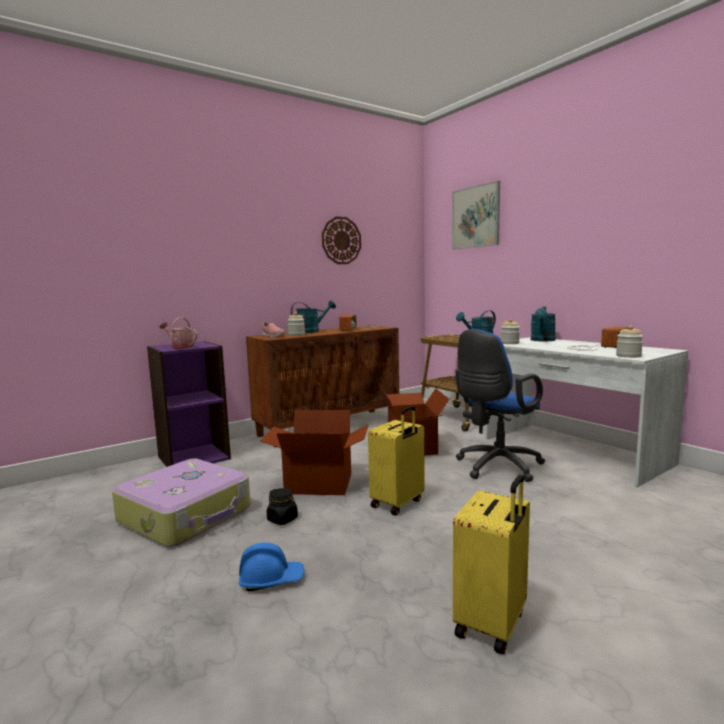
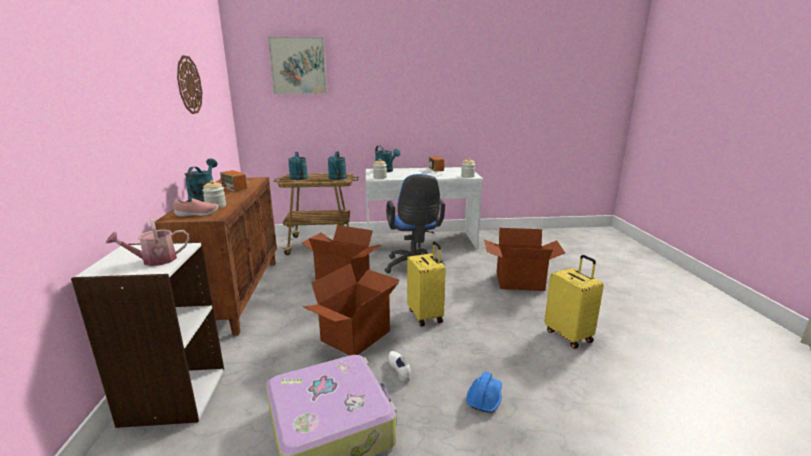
camera: 60 degrees left, 10 degrees up
purple bookcase [147,341,231,467] -> white bookcase [71,242,224,428]
black jar [267,488,298,525] -> white shoe [388,351,410,383]
none -> turquoise watering can [288,152,308,180]
none -> cardboard box [484,228,565,291]

